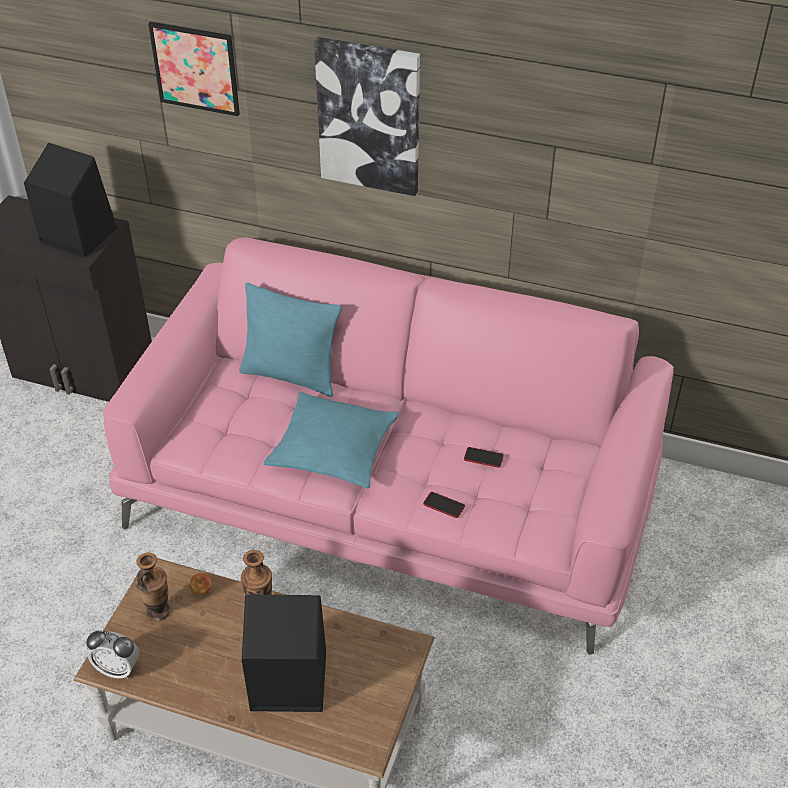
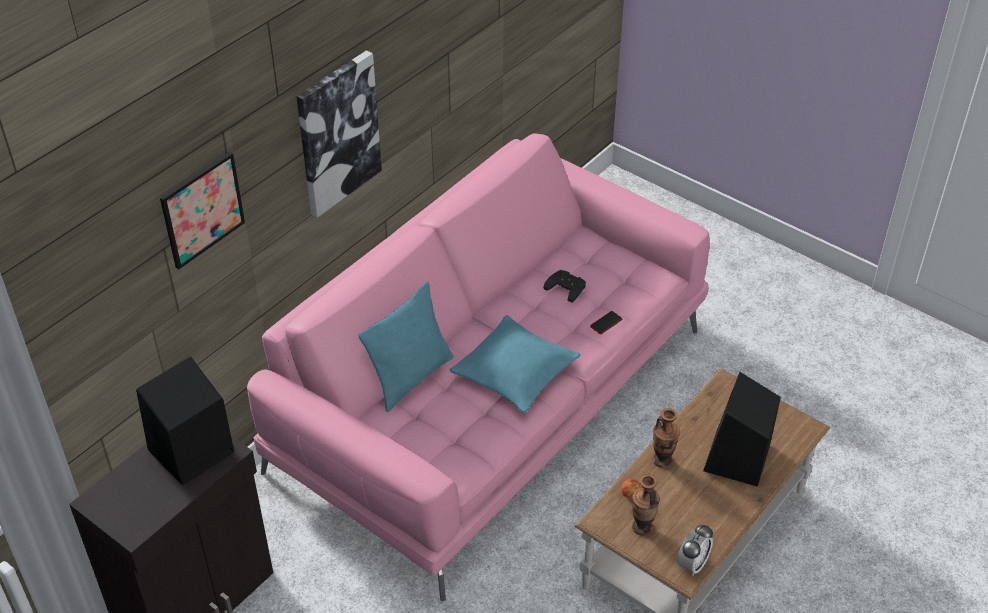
camera: 70 degrees left, 0 degrees up
phone [464,447,504,468] -> black game controller [544,270,586,303]

